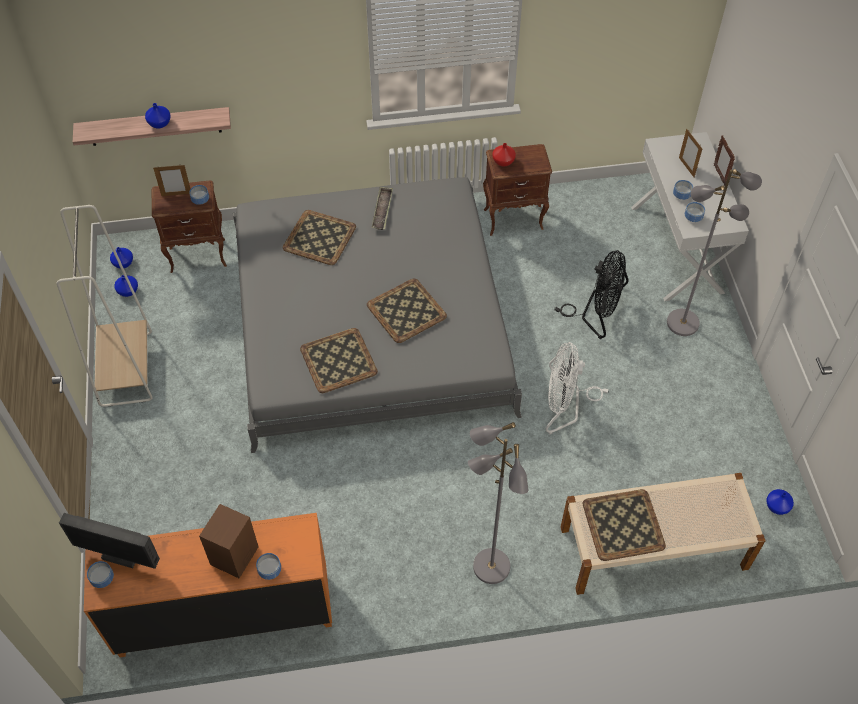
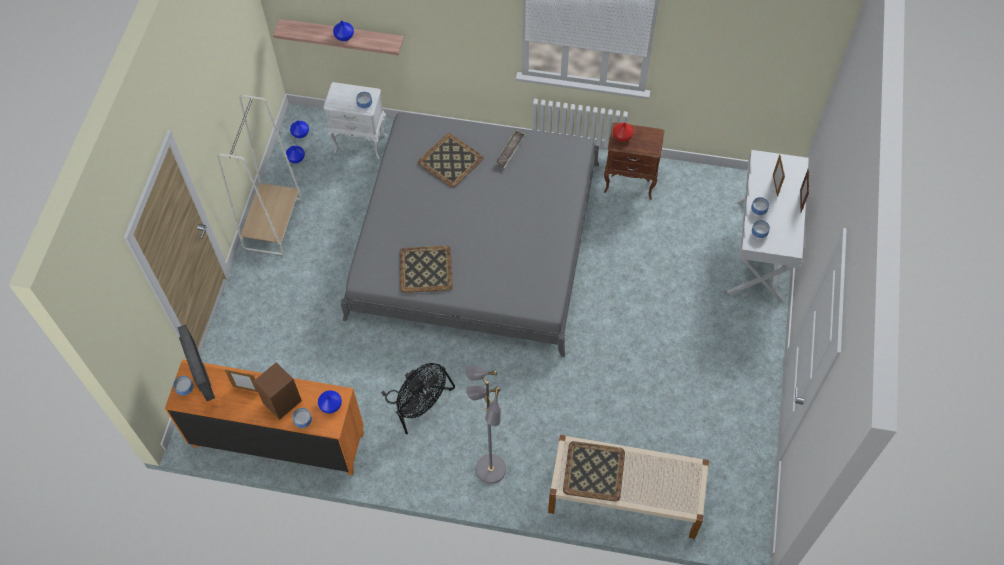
camera: 20 degrees right, 5 degrees up
monitor [59,513,160,569] -> monitor turned 150 degrees counterclockwise [177,324,215,401]
brown nightstand [152,180,227,273] -> white nightstand [323,82,387,159]
picture frame [153,165,190,196] -> picture frame moved to [224,369,258,392]
tray [367,279,447,343] -> none
white fan [545,342,610,435] -> none
black fan [554,250,629,340] -> black fan moved to [381,363,455,434]
grey floor lamp [667,169,762,336] -> none
blue vase [766,489,794,515] -> blue vase moved to [318,390,342,414]

